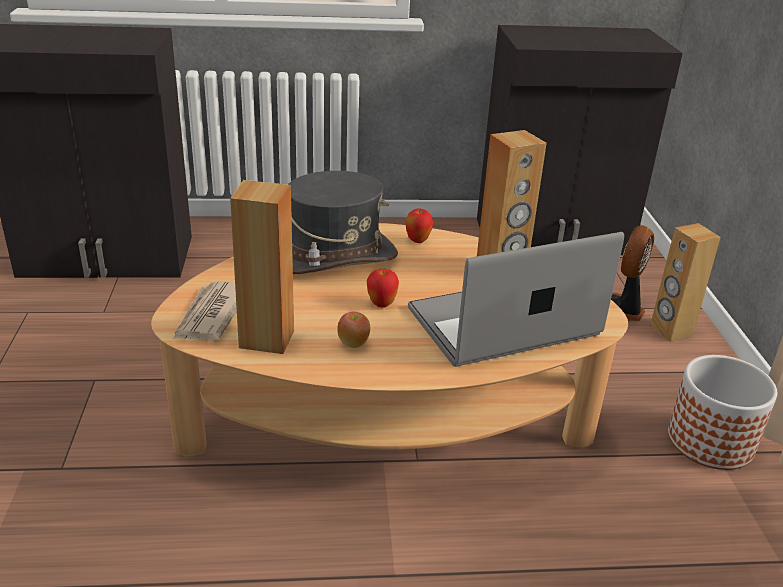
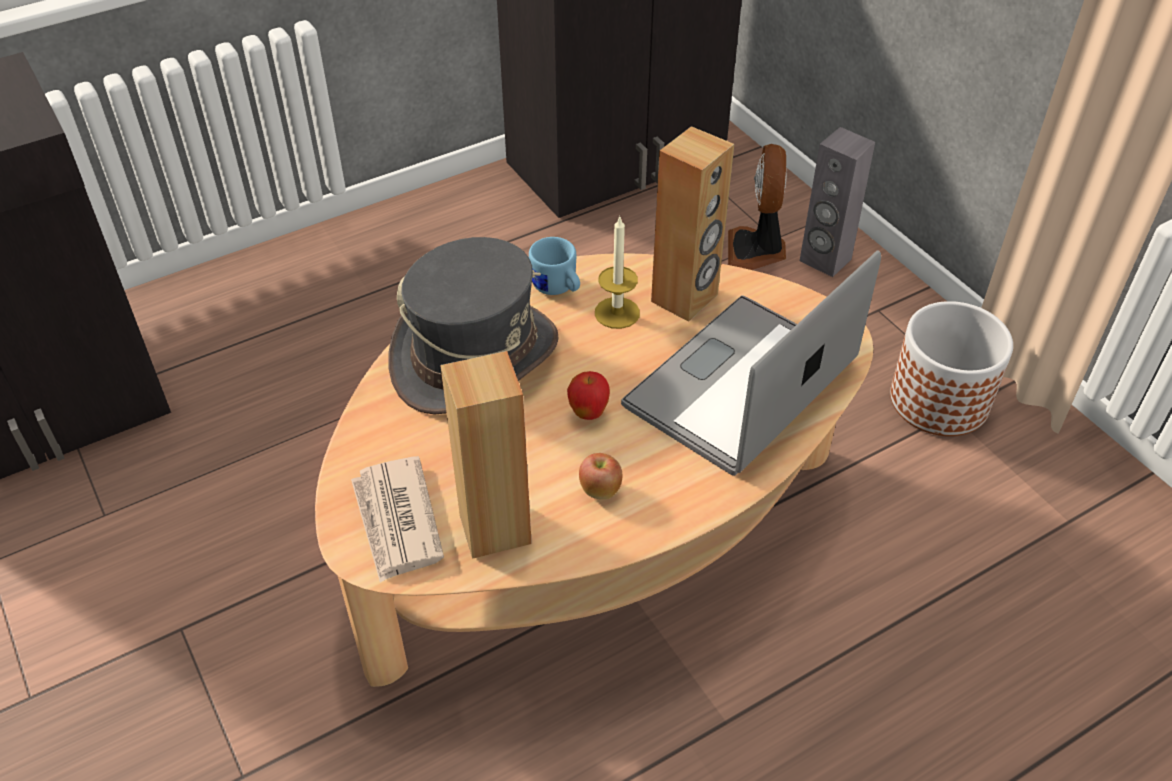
camera: 25 degrees left, 15 degrees up
apple [405,208,433,243] -> blue mug [529,237,580,295]
brown speaker [650,223,721,342] -> grey speaker [800,127,875,277]
none -> candle [595,217,640,329]

